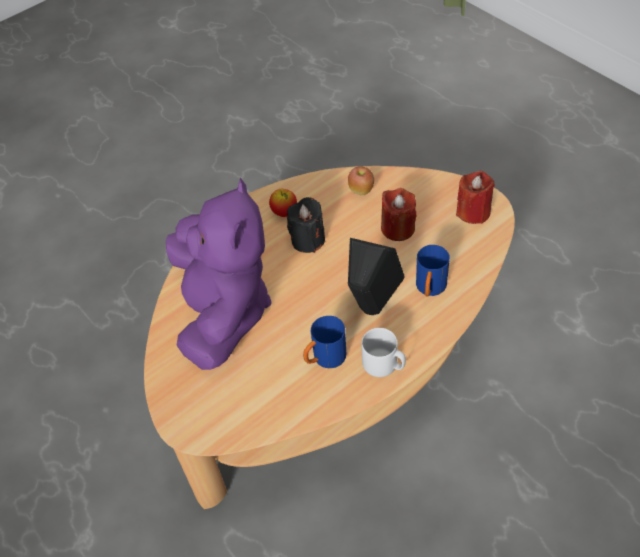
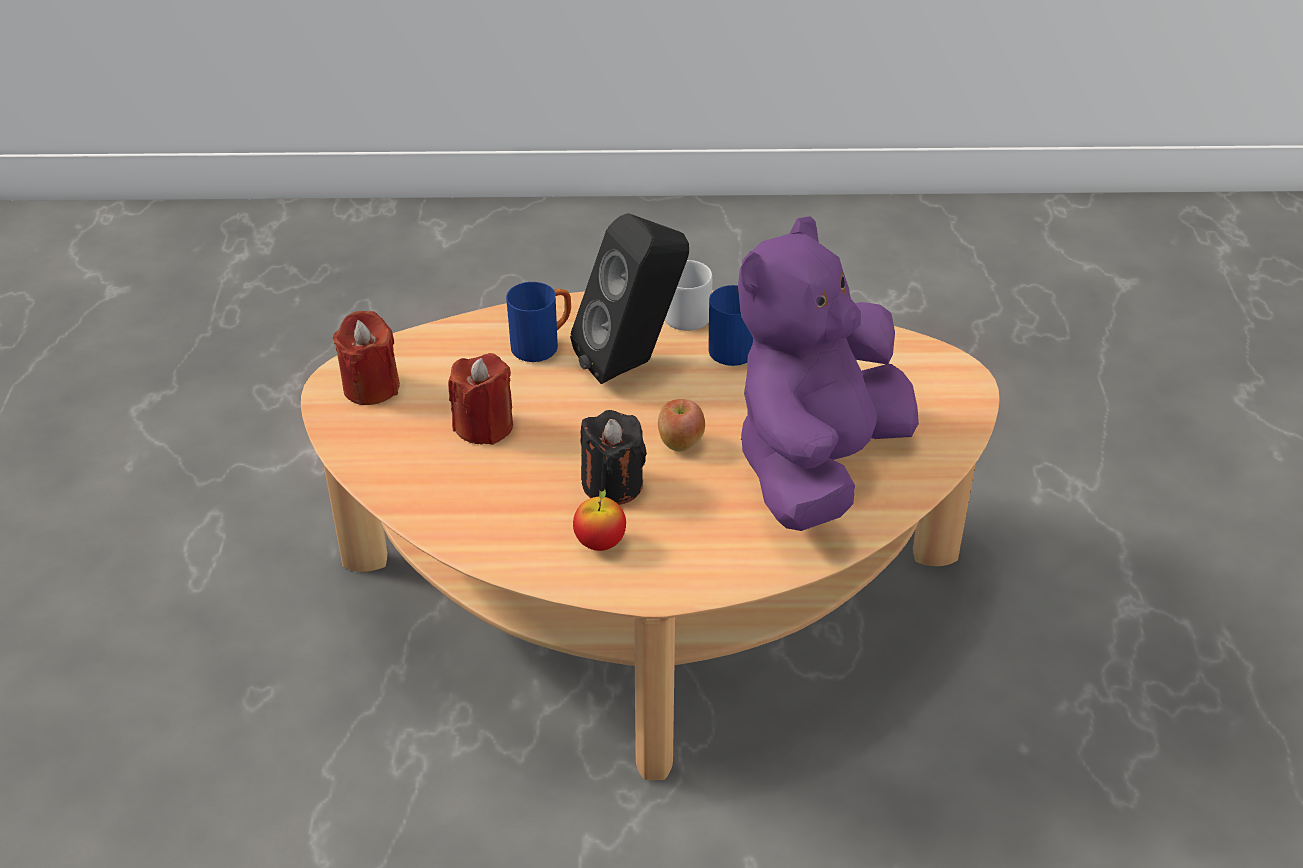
camera: 145 degrees left, 10 degrees down
apple [348,166,374,195] -> apple moved to [658,399,705,452]

